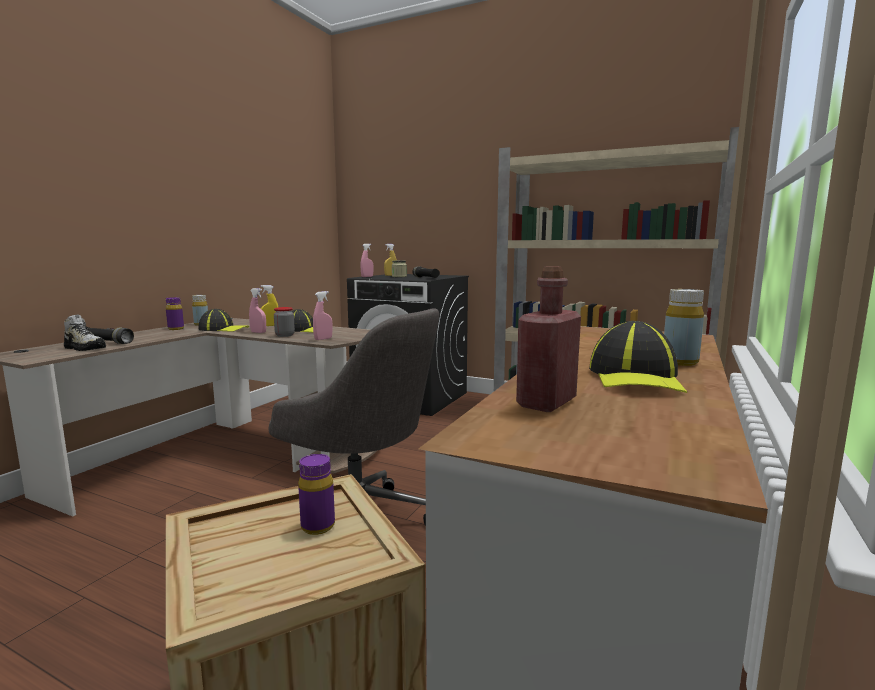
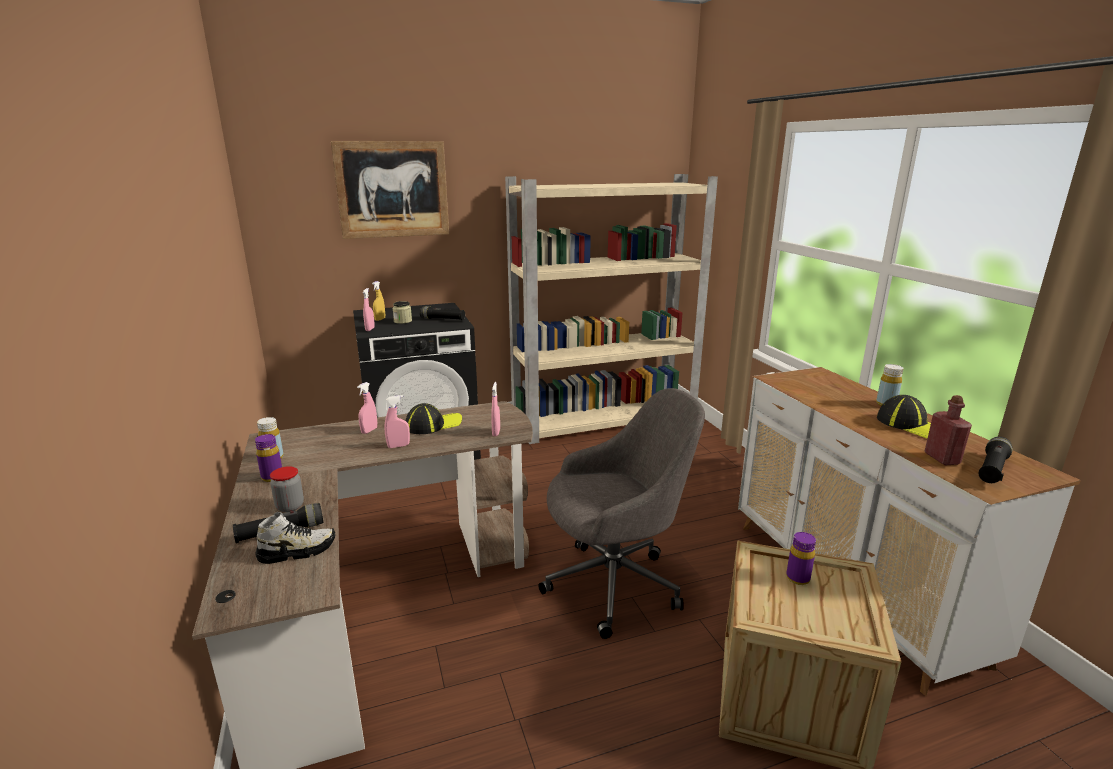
camera: 45 degrees left, 10 degrees up
cap [199,309,249,332] -> none
yellow spray bottle [261,285,278,326] -> pink spray bottle [357,382,377,434]
jar [274,307,295,337] -> jar moved to [270,466,304,512]
none -> picture [331,141,449,239]
none -> black flashlight [979,437,1013,483]

